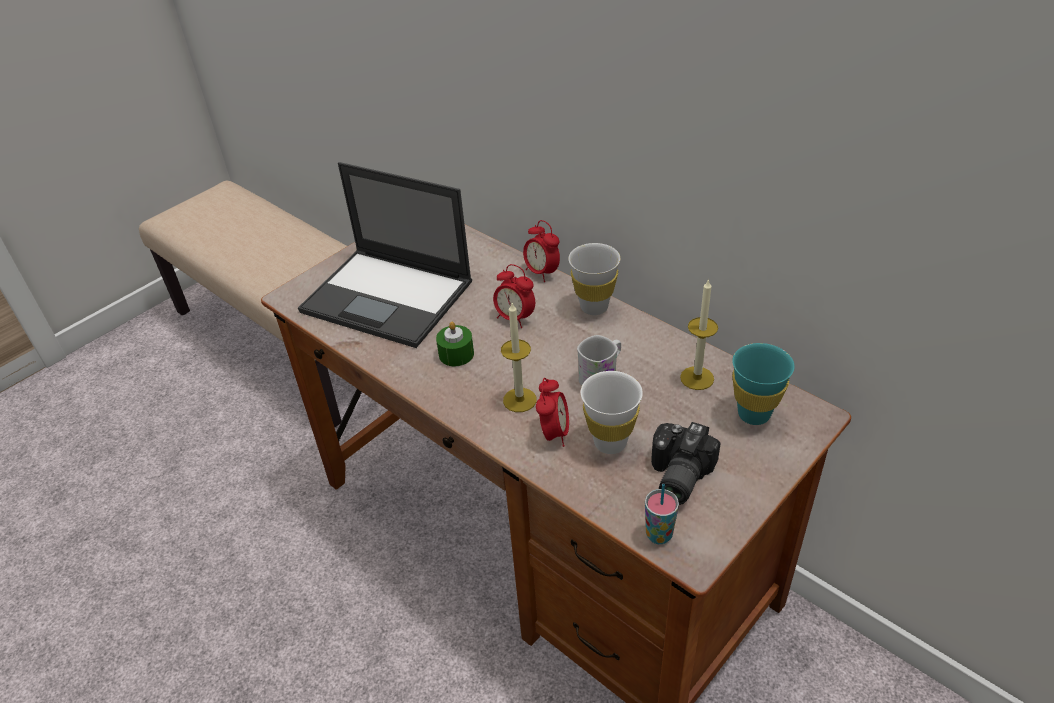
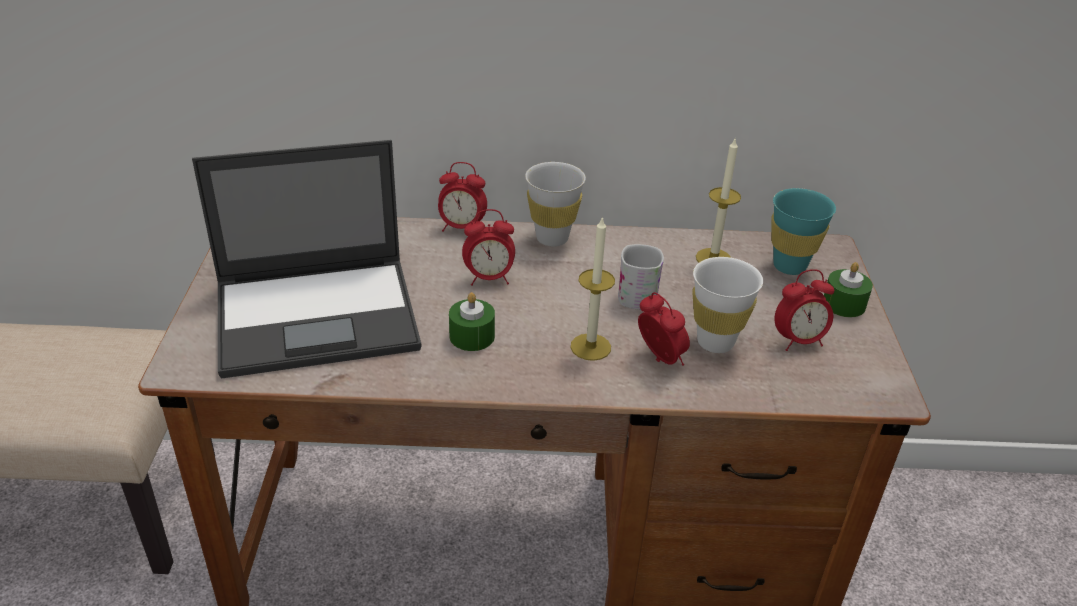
camera: 45 degrees left, 5 degrees down
cup [645,484,679,544] -> none
camera [651,422,721,505] -> alarm clock [775,269,834,351]
none -> green candle [824,262,873,317]

